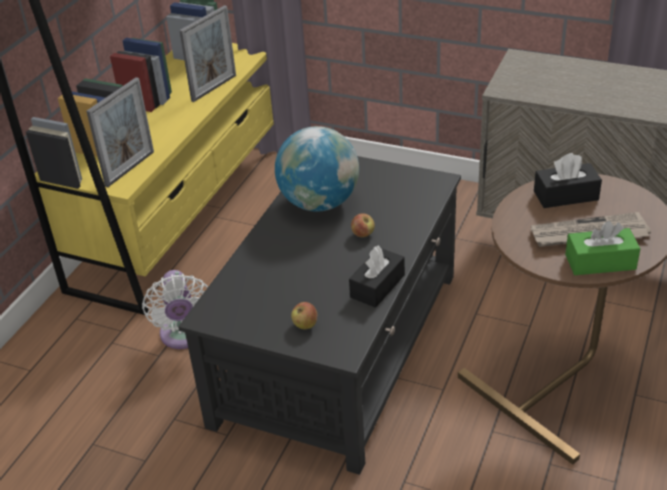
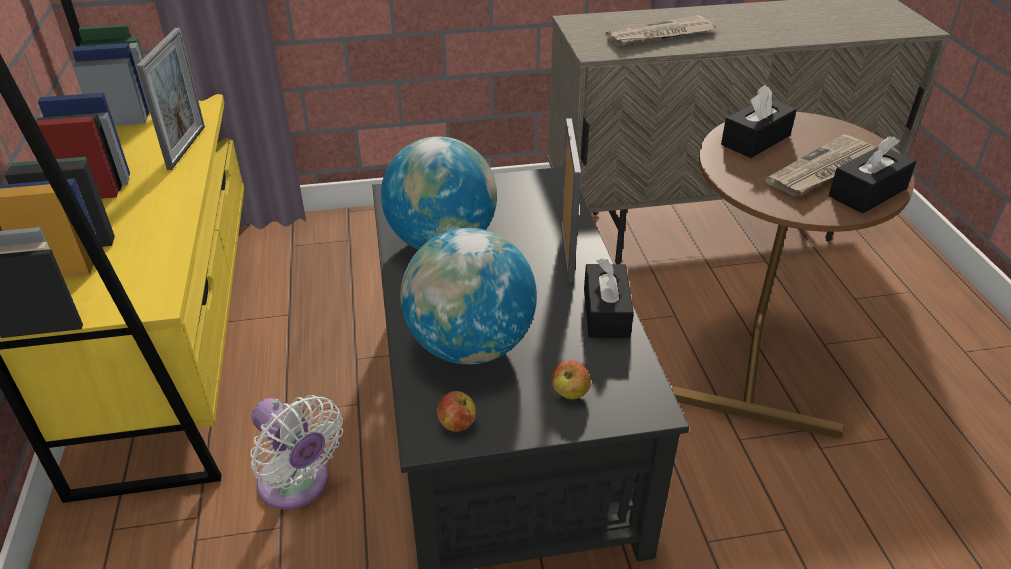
camera: 35 degrees left, 0 degrees up
picture frame [86,77,154,187] -> picture frame moved to [561,118,581,282]
apple [351,213,375,237] -> apple moved to [437,391,476,432]
green tissue box [565,221,640,275] -> black tissue box [829,136,916,214]
none -> globe [400,228,537,365]
none -> newspaper [605,15,716,47]

